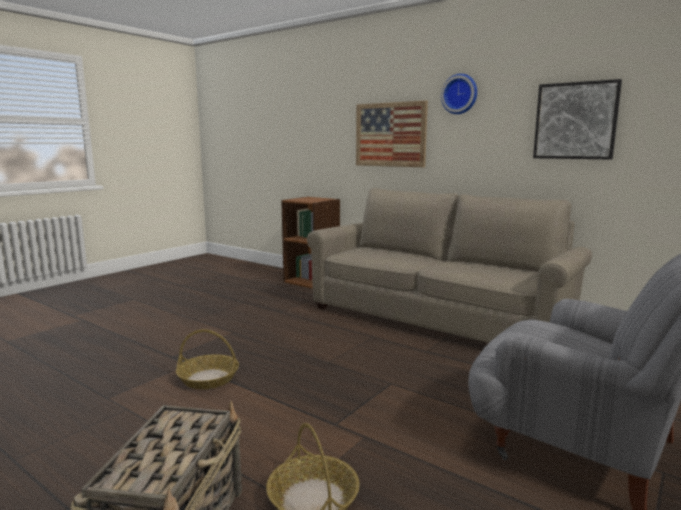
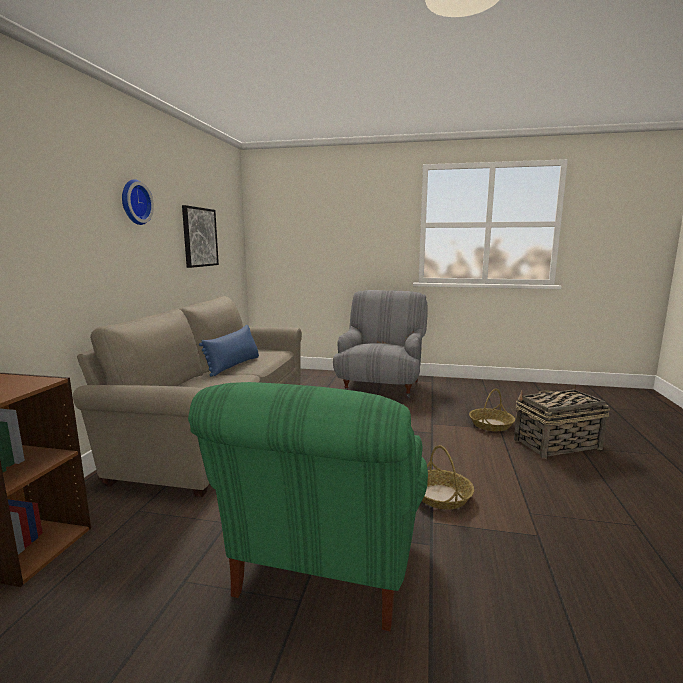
camera: 115 degrees left, 0 degrees up
picture [356,101,428,167] -> none
none -> green armchair [188,382,428,631]
none -> blue pillow [199,325,259,376]

